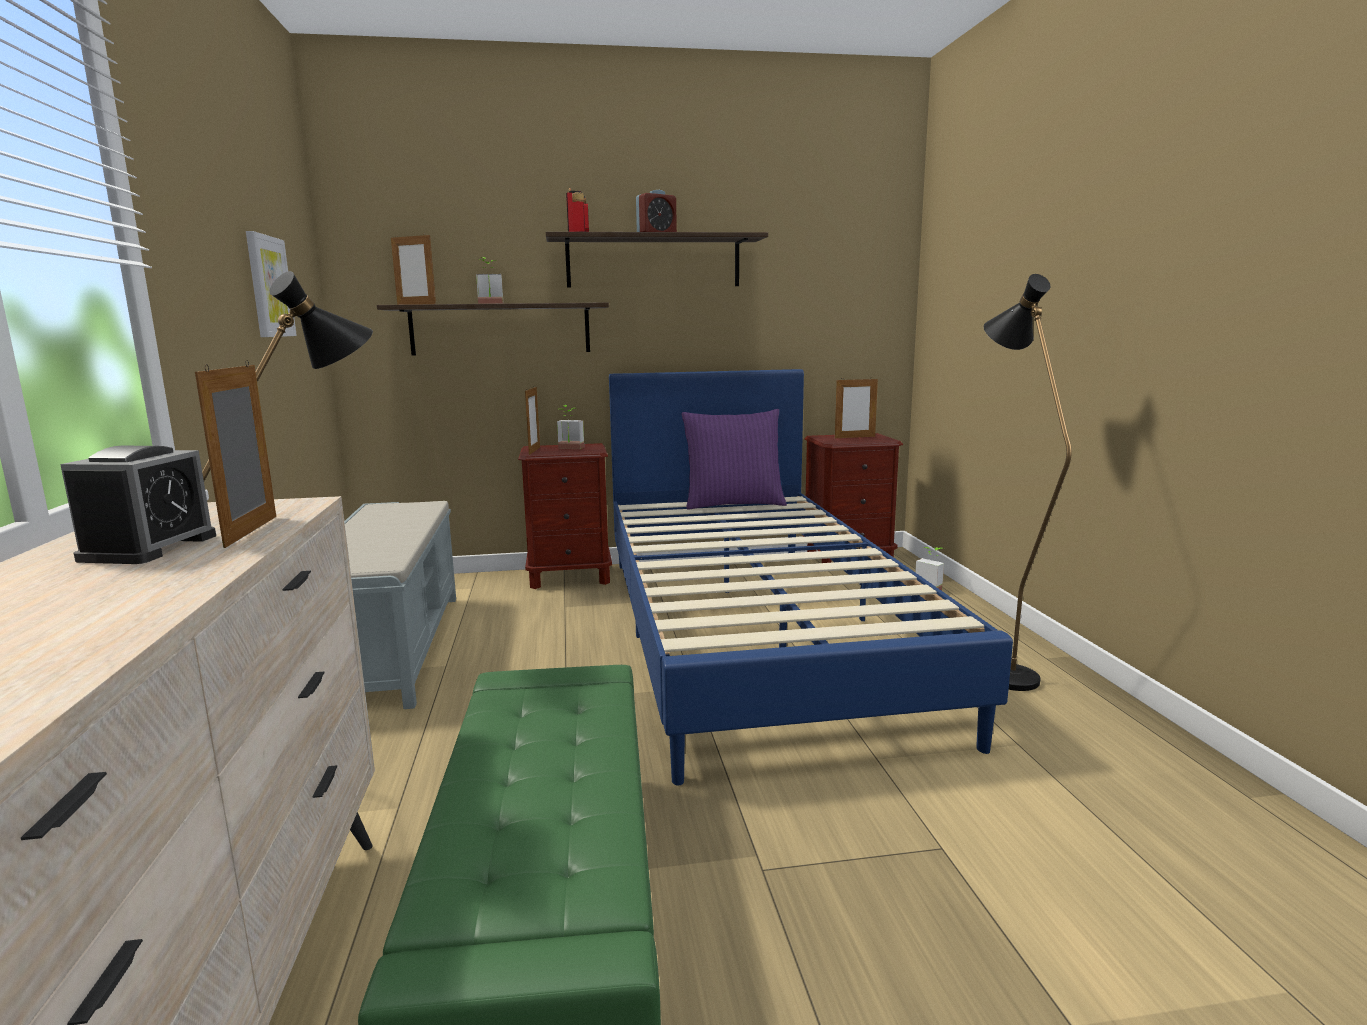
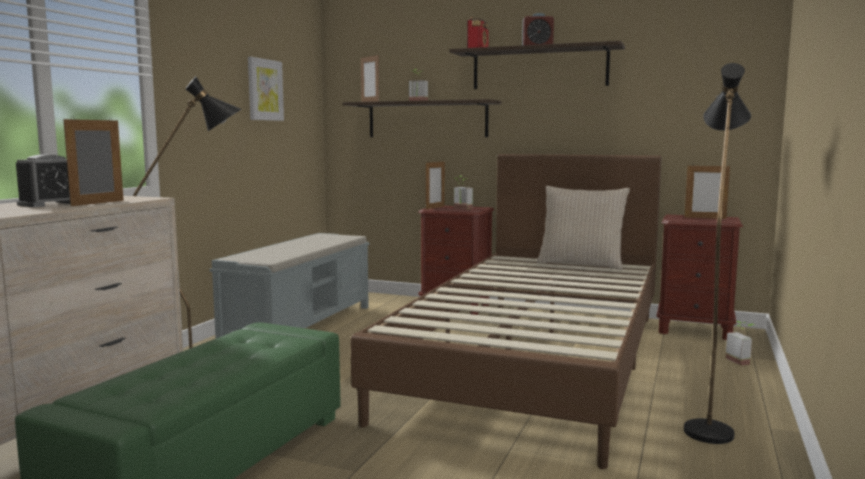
camera: 30 degrees right, 5 degrees down
blue bed [609,369,1013,786] -> brown bed [350,154,661,469]
purple pillow [681,409,787,510] -> beige pillow [537,186,630,270]

